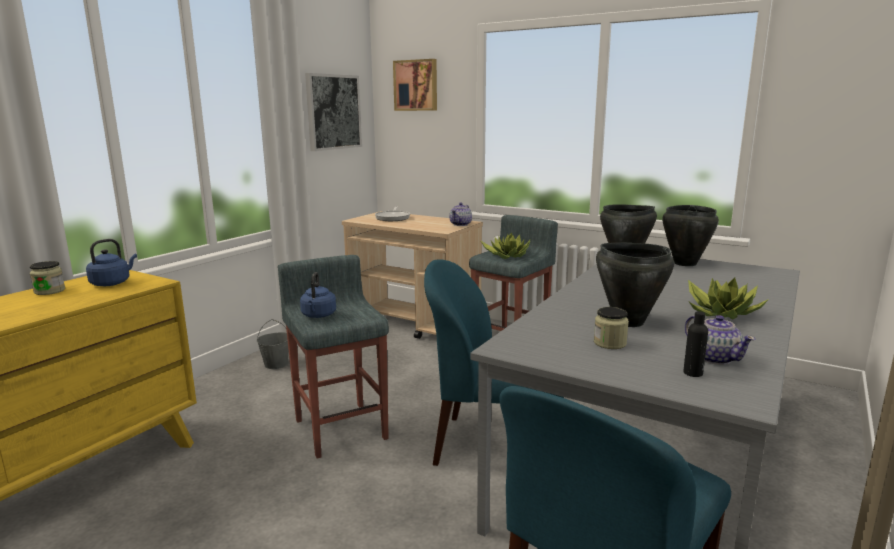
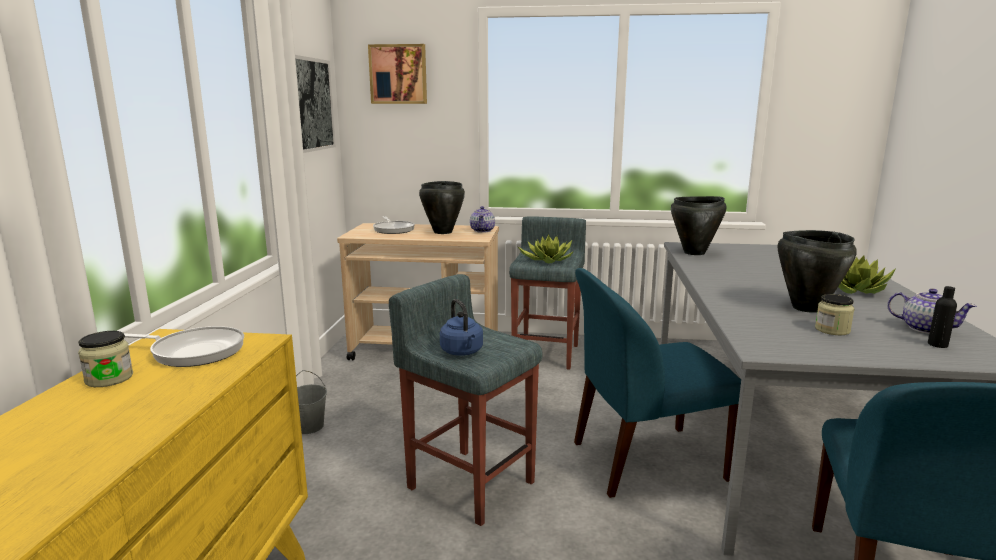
camera: 25 degrees left, 0 degrees up
blue kettle [86,239,137,286] -> frying pan [124,326,244,367]
black cooking pot [662,205,719,266] -> black cooking pot moved to [419,181,465,234]

